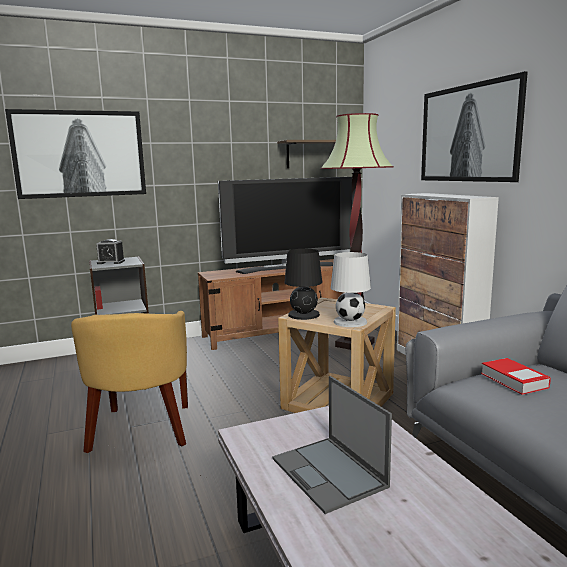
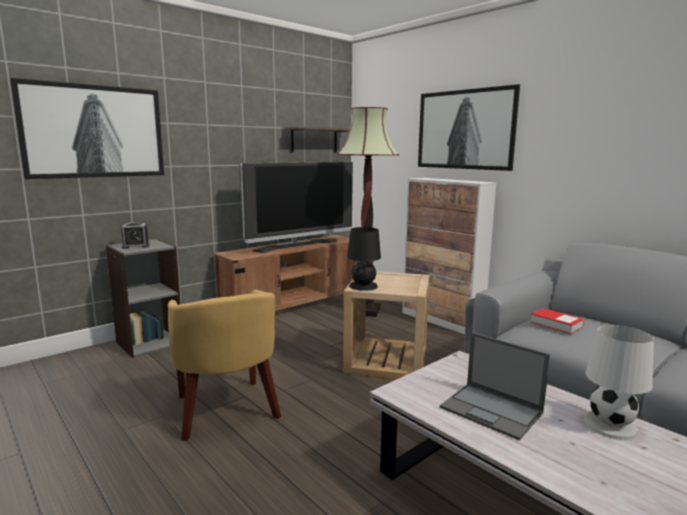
camera: 20 degrees left, 0 degrees up
white table lamp [331,252,371,327] -> white table lamp moved to [584,325,654,440]

